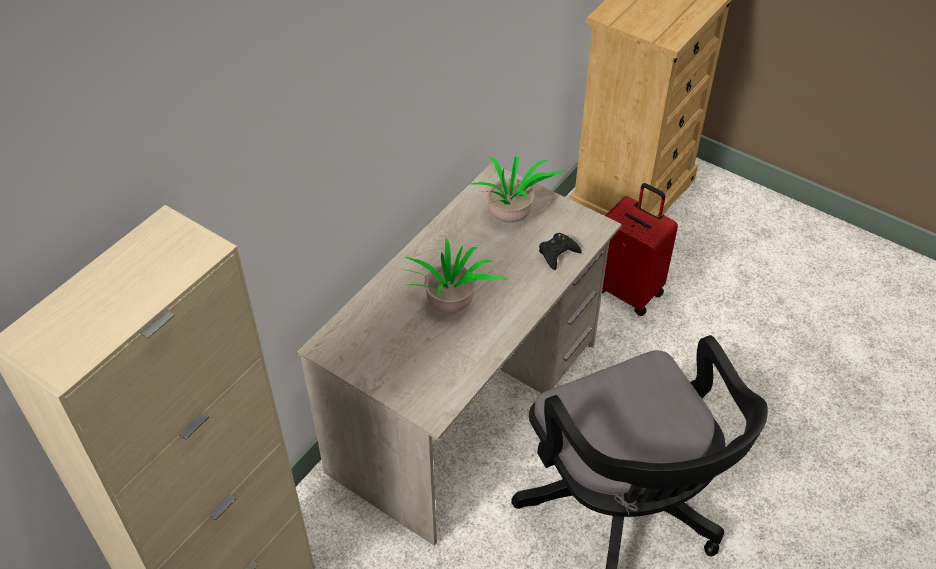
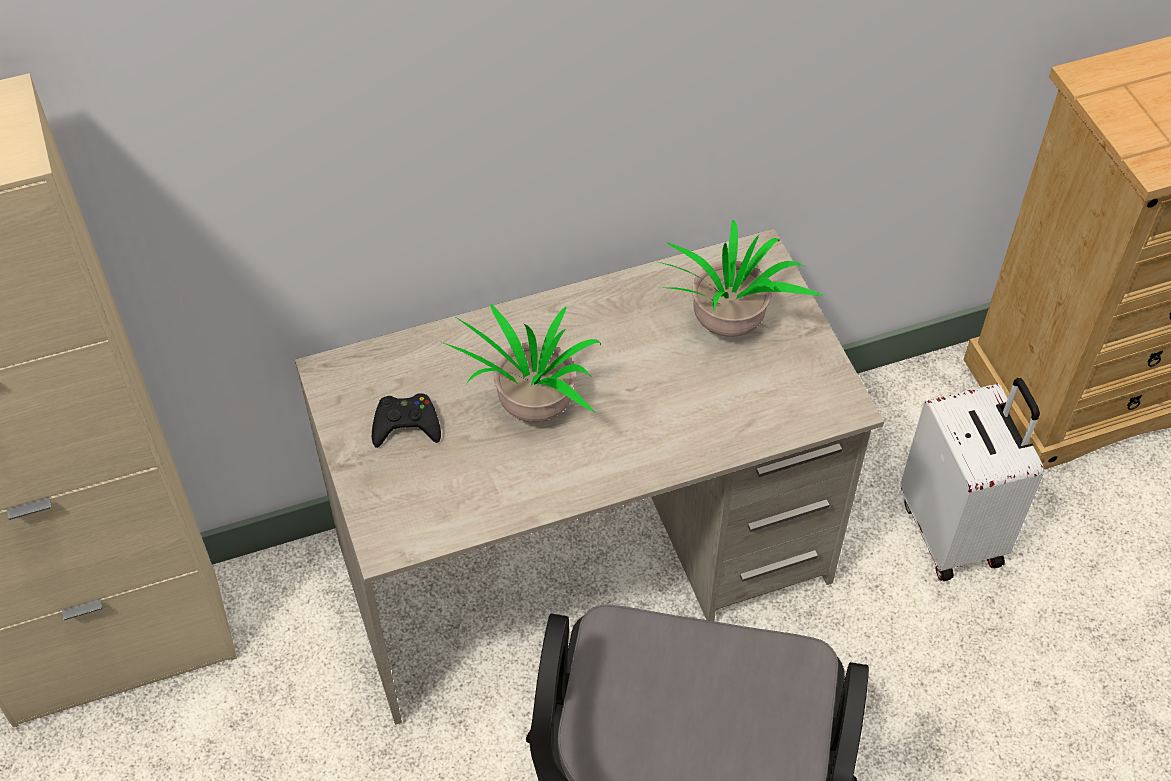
camera: 35 degrees right, 5 degrees up
black game controller [539,233,582,270] -> black game controller moved to [372,393,441,448]
red suitcase [602,183,678,316] -> white suitcase [901,378,1044,581]

